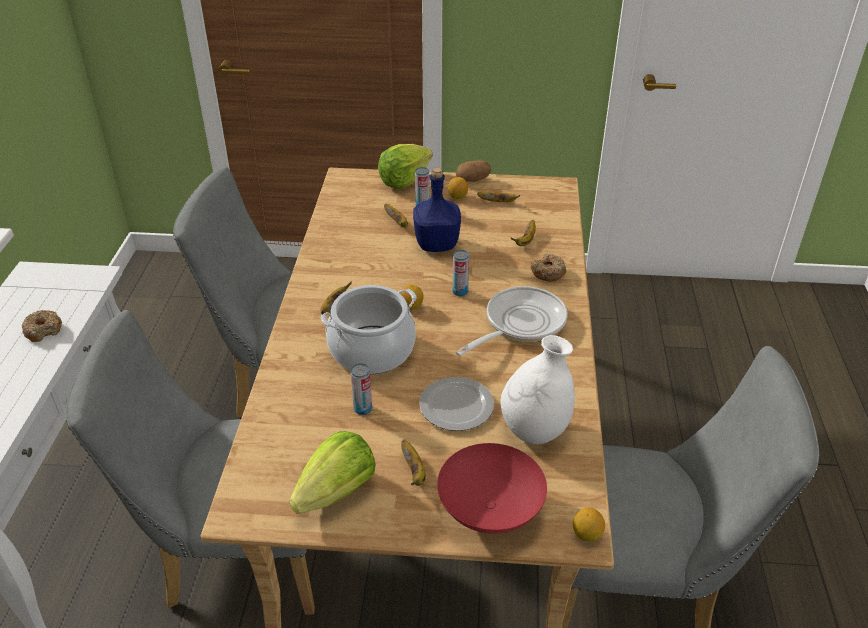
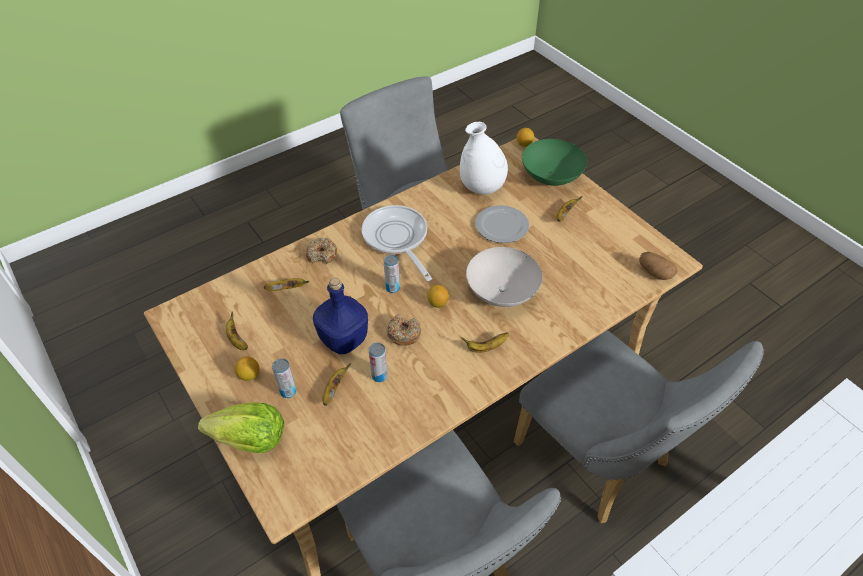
camera: 130 degrees left, 10 degrees up
donut [22,310,62,342] -> donut moved to [387,314,421,345]
lettuce [289,431,375,514] -> none
cooking pot [321,285,417,374] -> white bowl [466,247,542,307]
can [351,363,372,415] -> can moved to [369,343,388,382]
red bowl [437,443,547,534] -> green bowl [522,139,587,186]
potato [456,160,491,182] -> potato moved to [639,252,677,280]
frying pan [456,286,568,356] -> frying pan turned 60 degrees clockwise [362,205,432,281]

